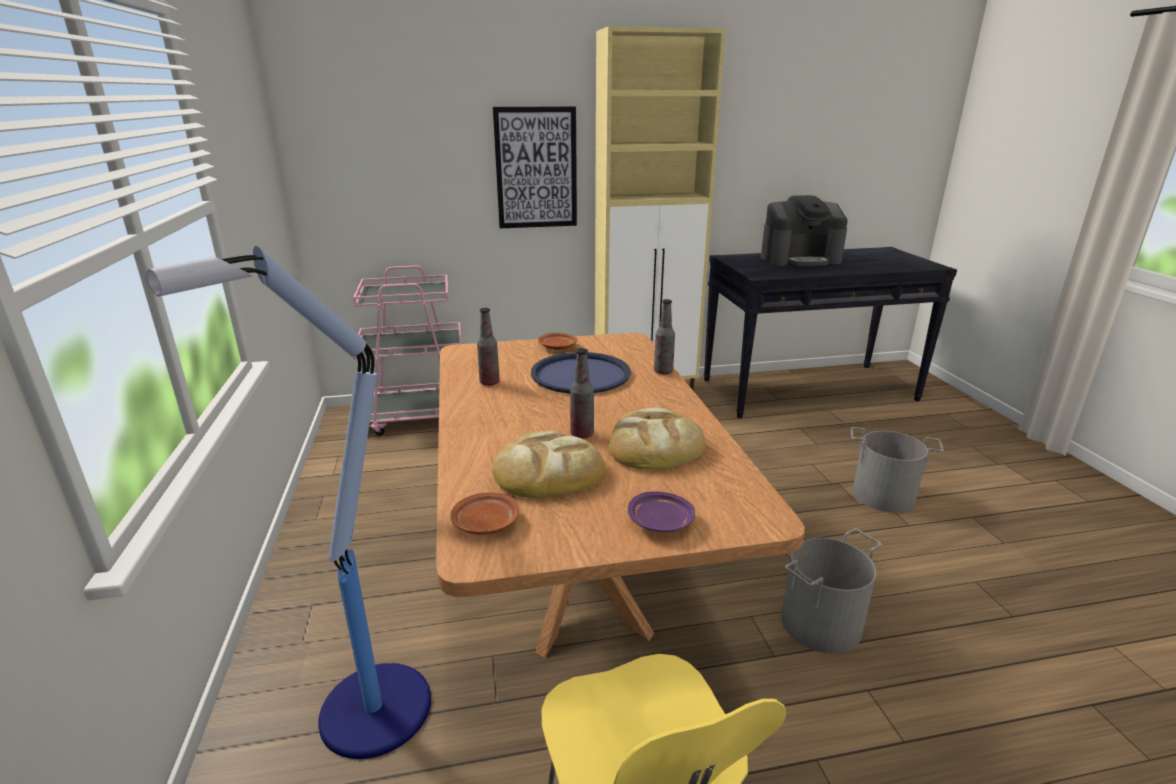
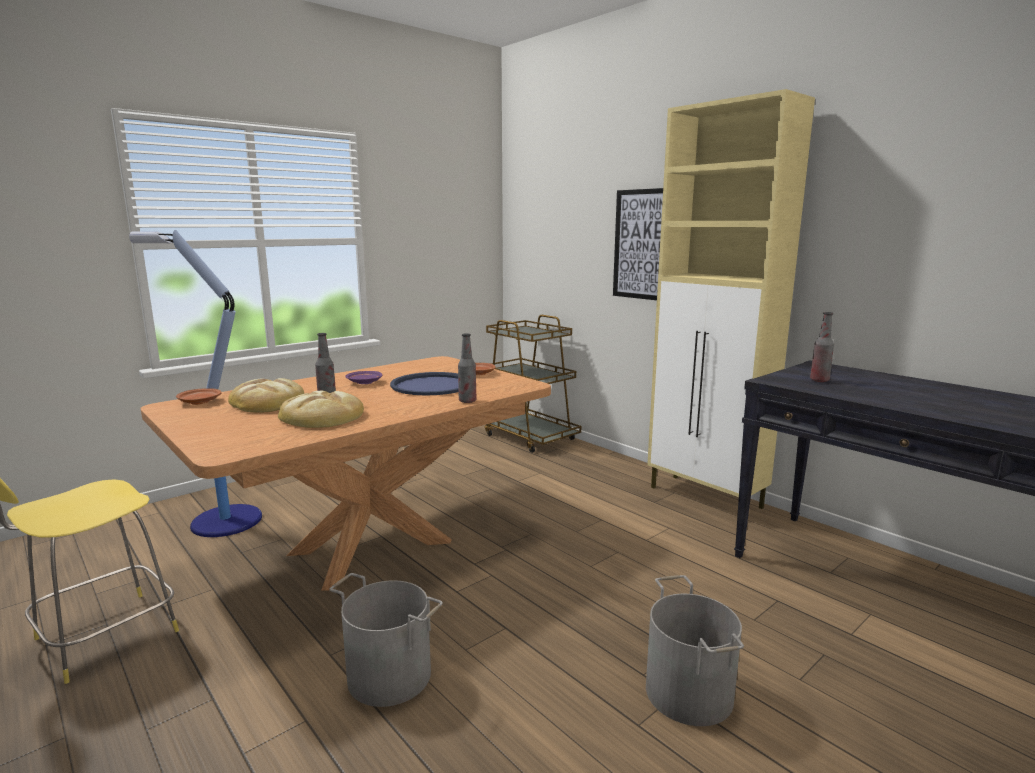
camera: 60 degrees right, 10 degrees down
pink cart [353,266,462,435] -> brown cart [484,315,581,453]
bottle [477,308,500,386] -> bottle moved to [810,312,834,382]
purple plate [628,491,695,532] -> purple plate moved to [345,371,382,384]
coffee machine [761,195,848,267] -> none

